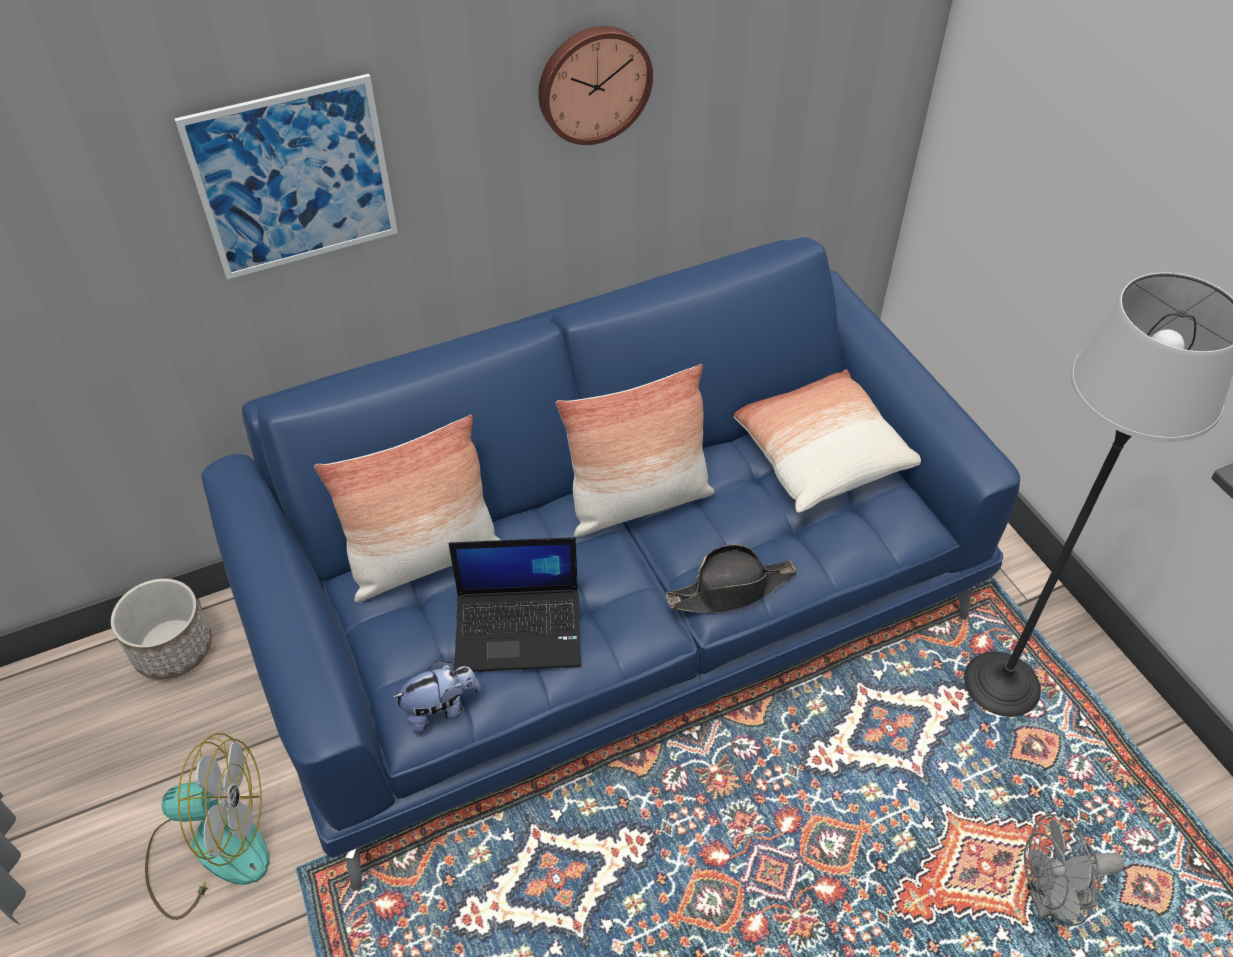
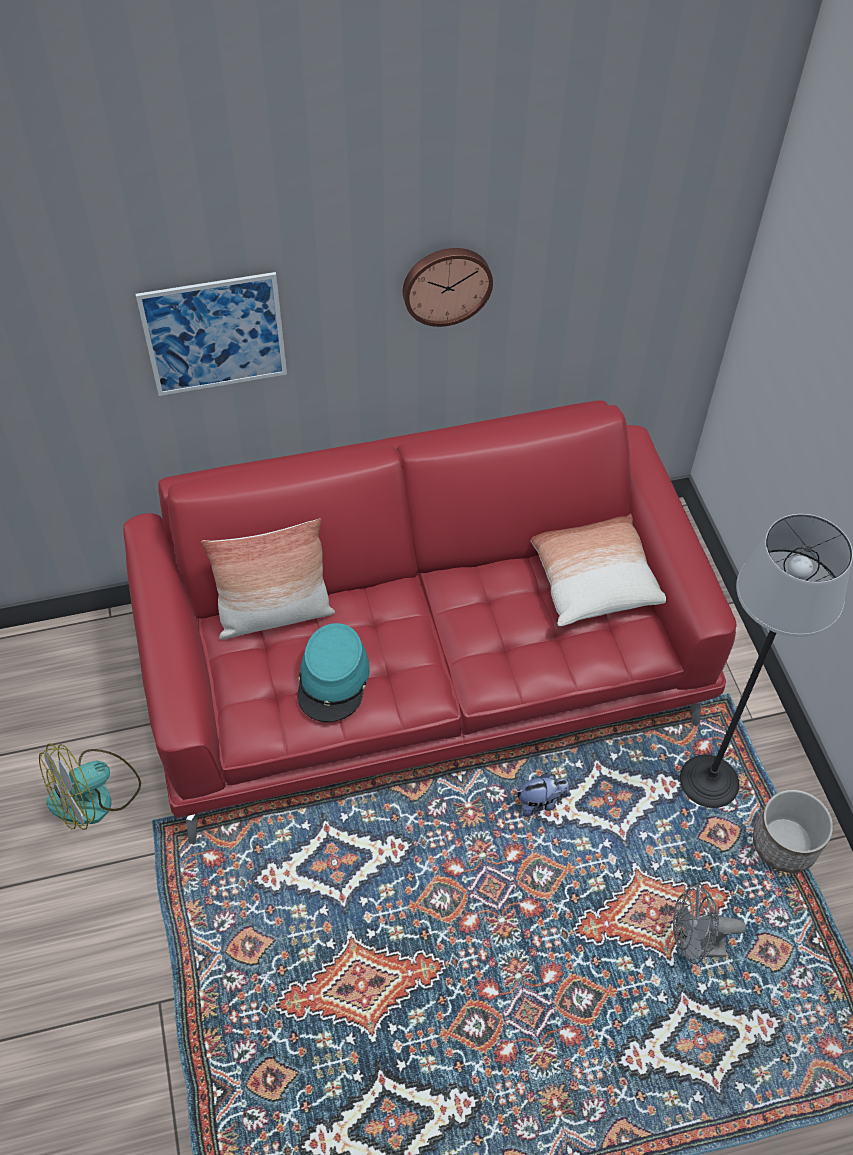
camera: 10 degrees right, 5 degrees up
planter [111,579,212,679] -> planter moved to [753,790,833,873]
fan [145,733,270,920] -> fan turned 135 degrees clockwise [39,743,141,830]
blue sofa [202,237,1020,891] -> red sofa [123,400,737,844]
plush toy [392,661,481,734] -> plush toy moved to [516,773,570,817]
laptop [448,537,581,672] -> turquoise hat [297,623,369,722]
pillow [556,364,715,537] -> none
black hat [666,544,797,613] -> none

